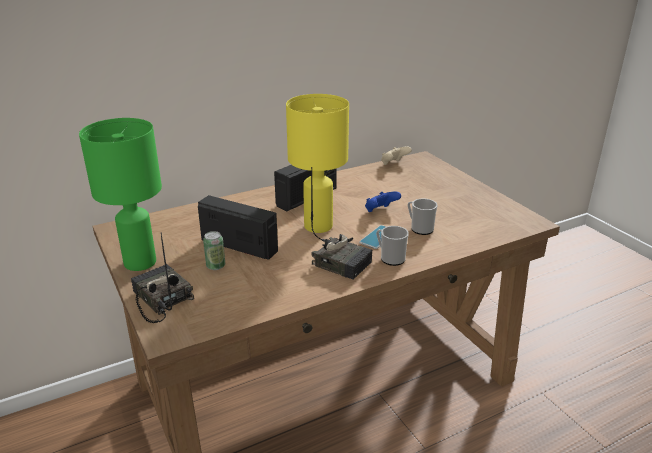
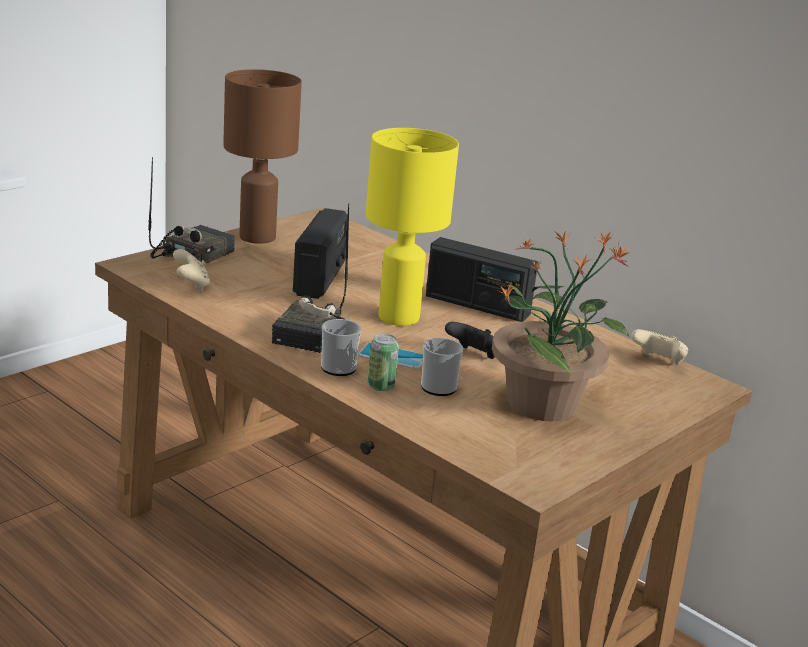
camera: 70 degrees right, 5 degrees down
green table lamp [79,118,162,271] -> brown table lamp [223,69,302,244]
can [203,231,225,270] -> can moved to [367,334,399,391]
blue game controller [365,191,401,212] -> black game controller [445,322,495,359]
none -> beige game controller [173,249,210,291]
none -> potted plant [492,231,630,421]

